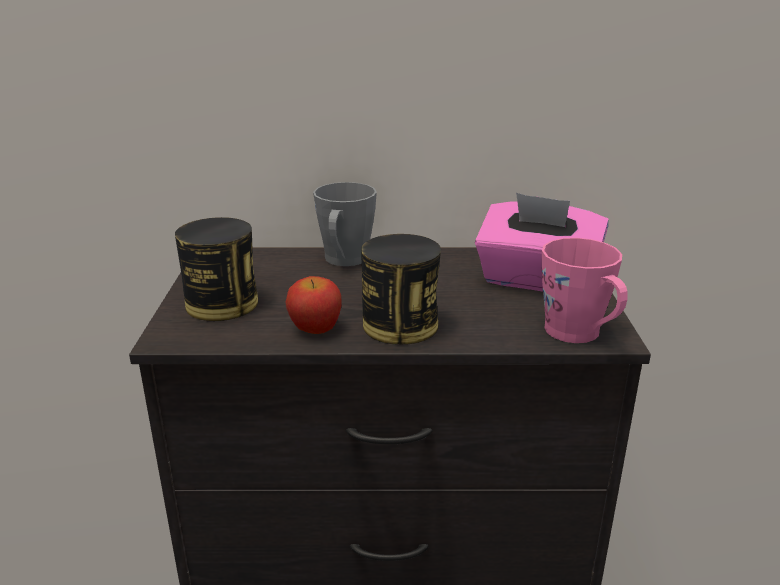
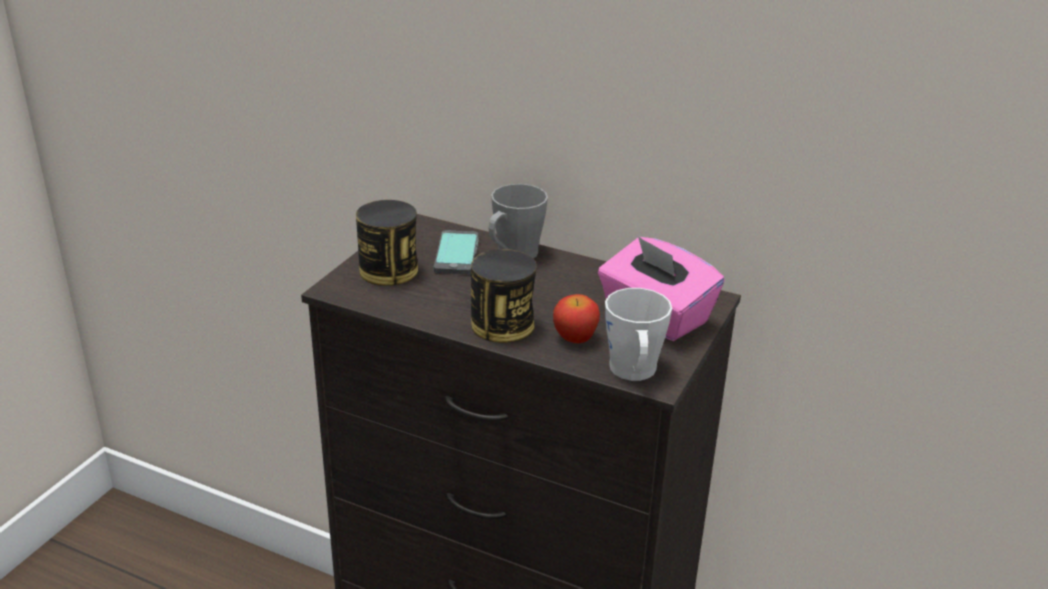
camera: 25 degrees right, 5 degrees up
apple [286,276,342,334] -> apple moved to [553,294,600,343]
pink mug [542,238,627,343] -> grey mug [605,288,672,381]
none -> phone [434,230,479,274]

